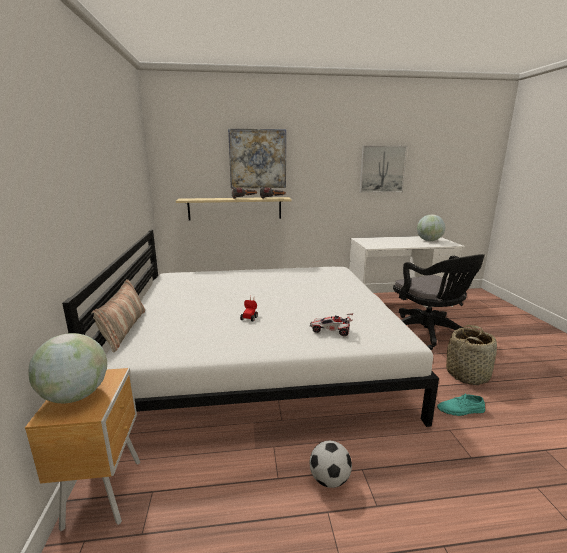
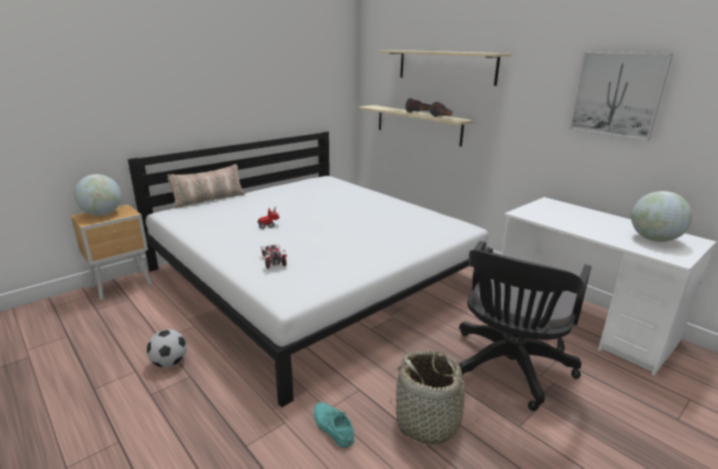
camera: 55 degrees right, 5 degrees up
picture [228,129,286,188] -> beige shelf [379,50,511,86]

